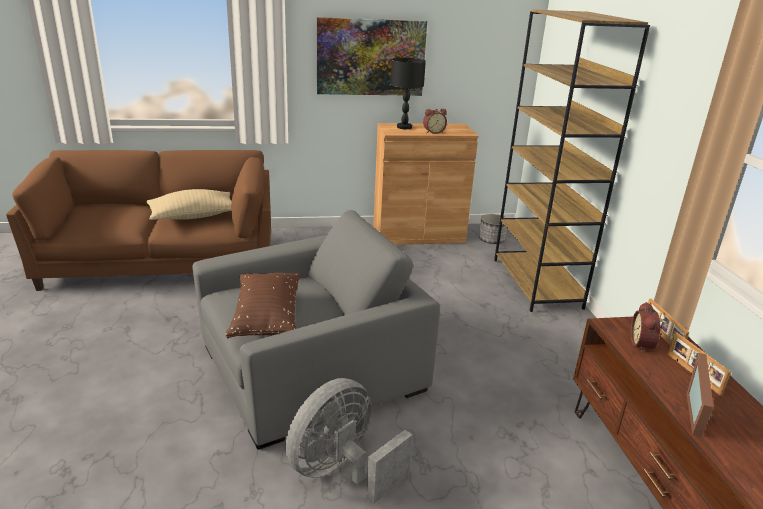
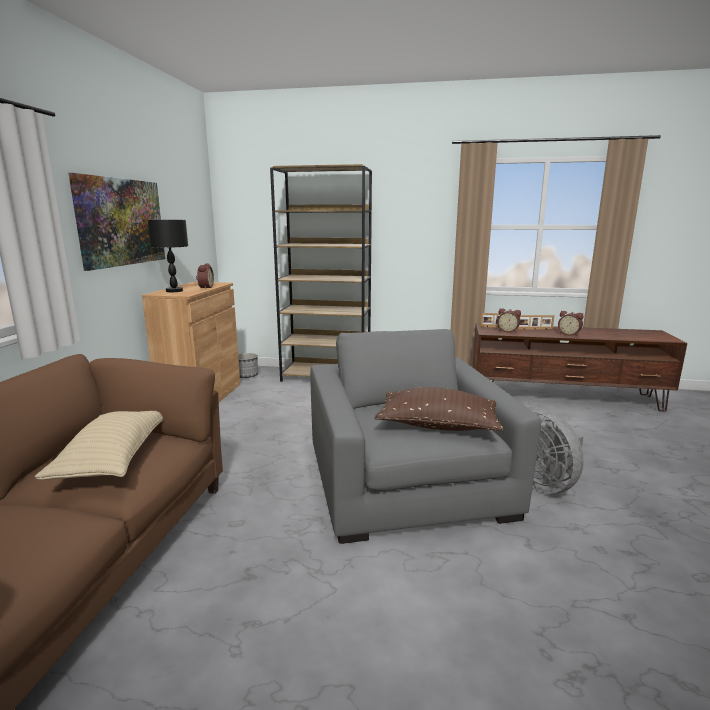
camera: 70 degrees left, 10 degrees down
picture frame [687,353,714,437] -> alarm clock [558,311,584,336]

